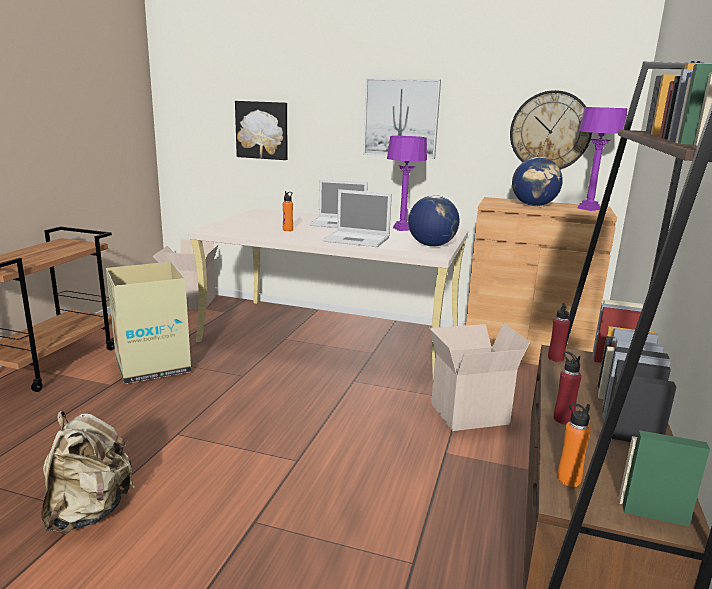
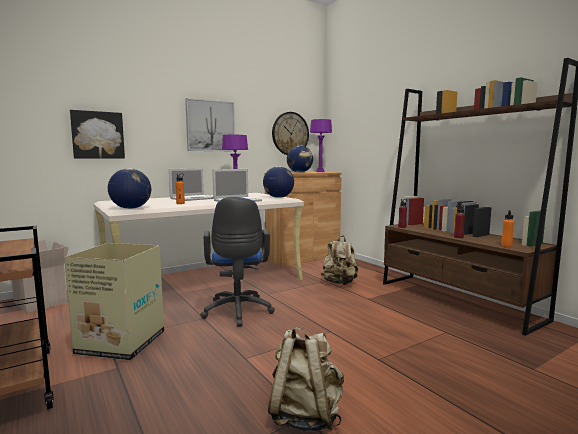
camera: 50 degrees left, 10 degrees down
cardboard box [429,323,530,431] -> beige backpack [321,236,358,285]
none -> globe [108,168,151,209]
none -> blue office chair [200,197,275,327]

